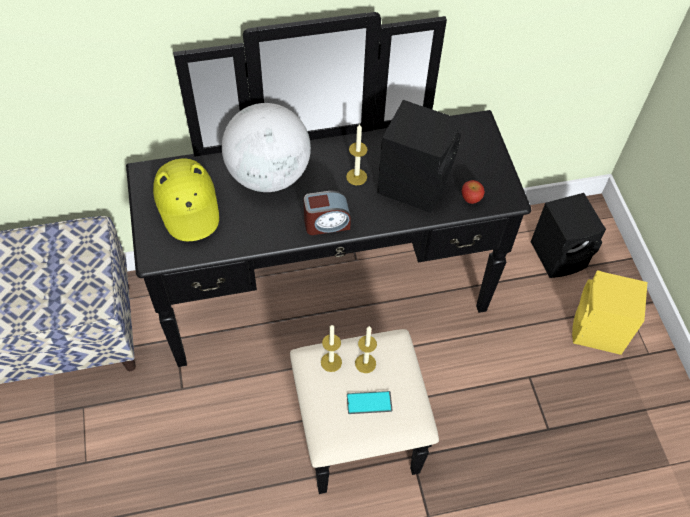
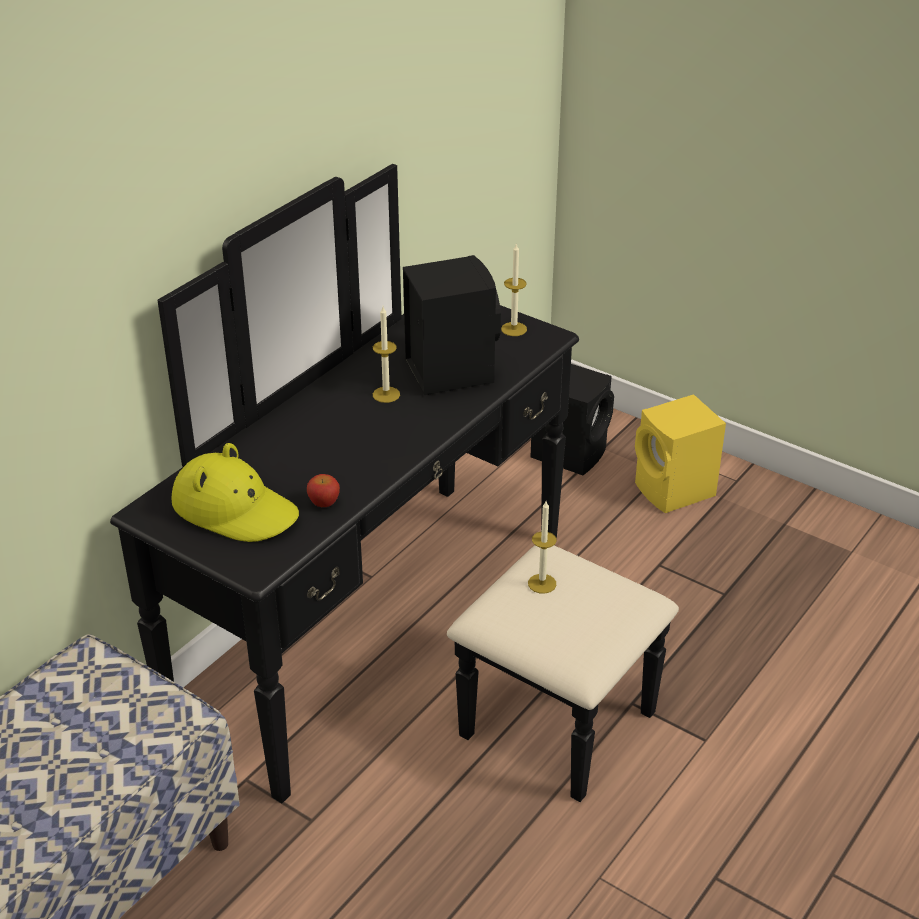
camera: 40 degrees left, 20 degrees down
globe [222,103,311,192] -> none
alarm clock [304,191,351,235] -> none
candle [321,325,342,372] -> candle moved to [501,243,527,336]
phone [347,391,392,414] -> none
apple [462,180,485,204] -> apple moved to [307,474,340,507]

